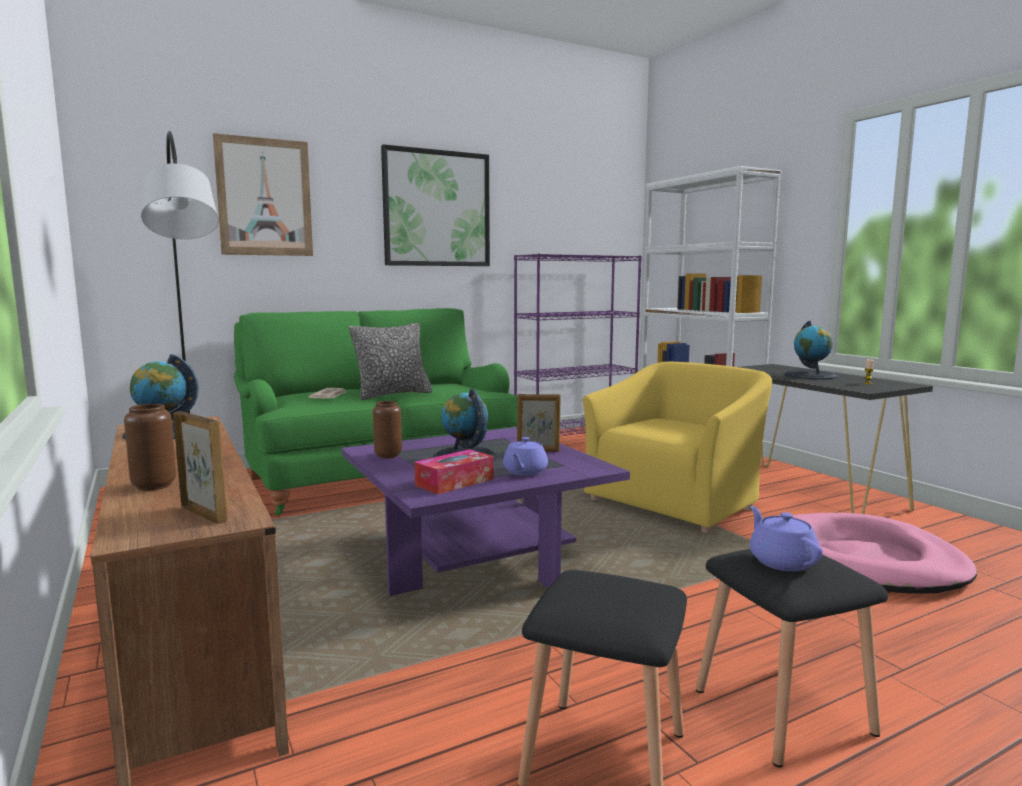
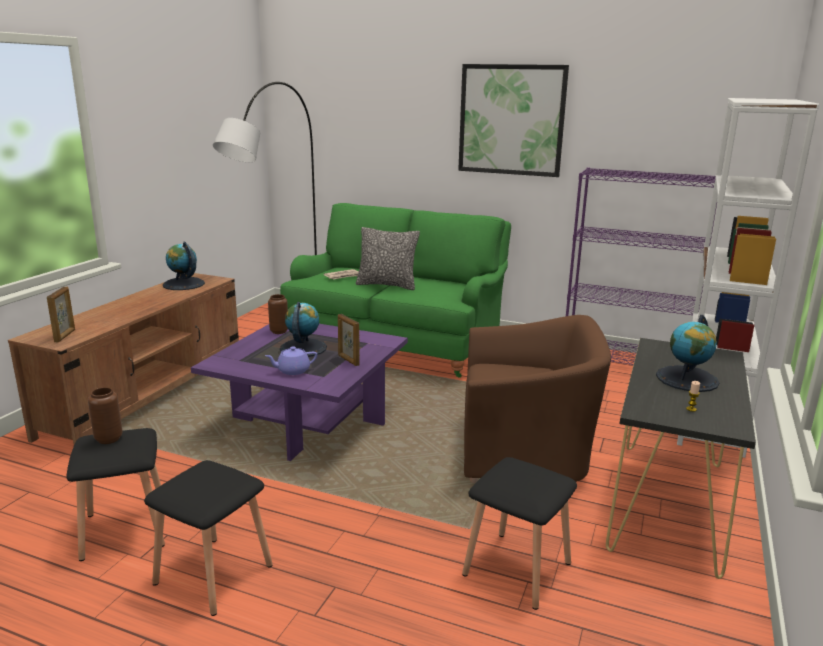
camera: 50 degrees right, 10 degrees up
brown vase [124,404,176,491] -> brown vase moved to [88,387,123,444]
picture [213,133,313,256] -> none
tissue box [414,449,494,494] -> none
yellow armchair [583,362,772,533] -> brown armchair [464,315,611,483]
purple teapot [750,506,823,571] -> none
pink dog bed [793,513,977,594] -> black stool [462,457,577,610]

